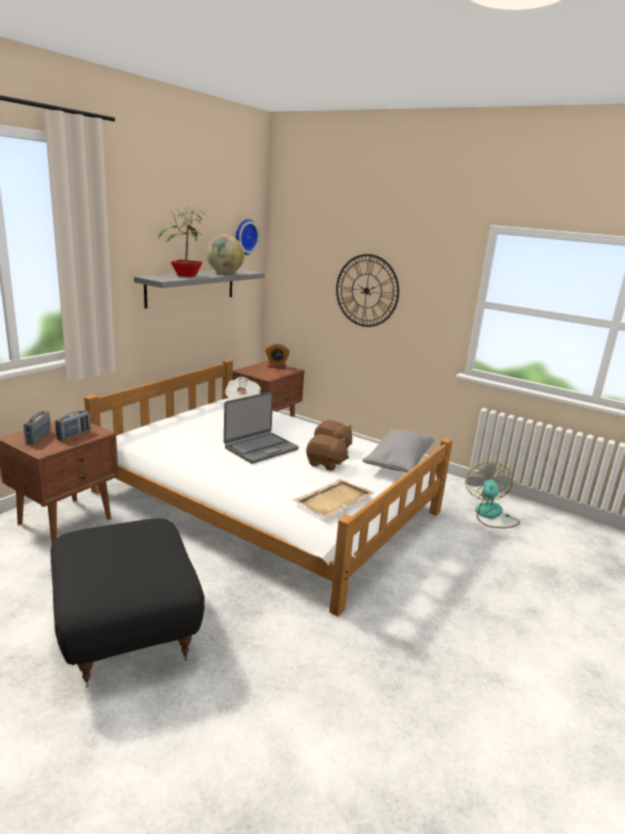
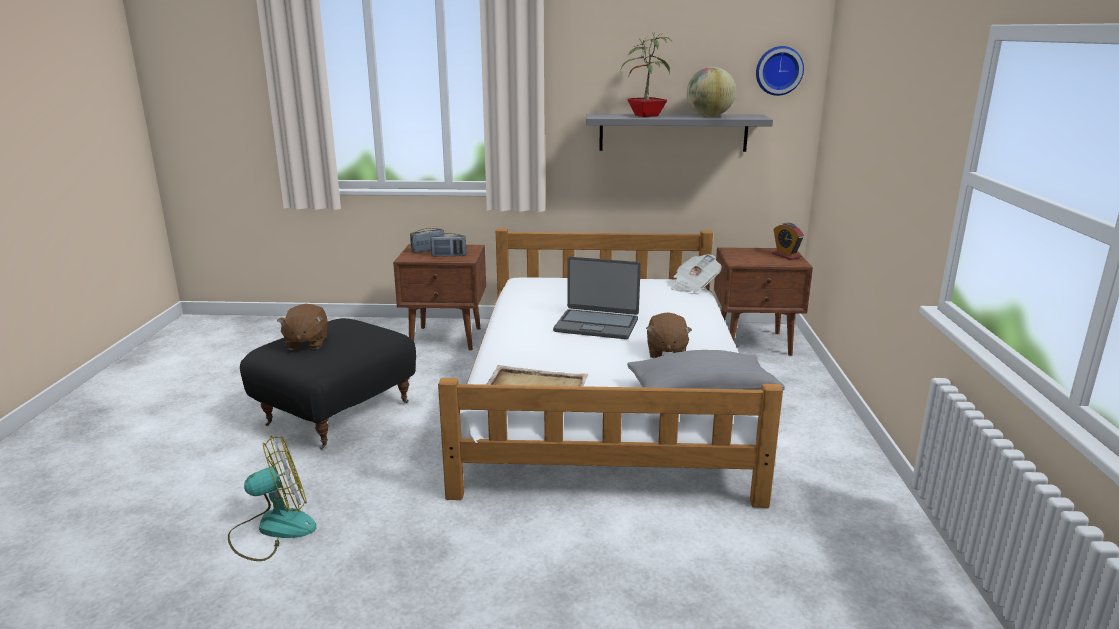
camera: 60 degrees right, 0 degrees up
brown plush toy [306,434,349,471] -> brown plush toy moved to [277,304,328,350]
wall clock [336,254,399,327] -> none
fan [465,462,520,528] -> fan moved to [228,435,316,561]

